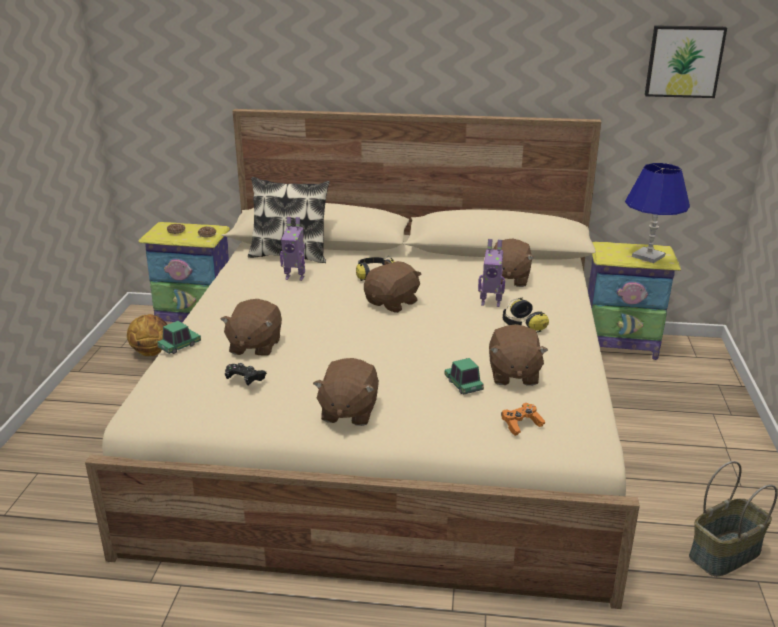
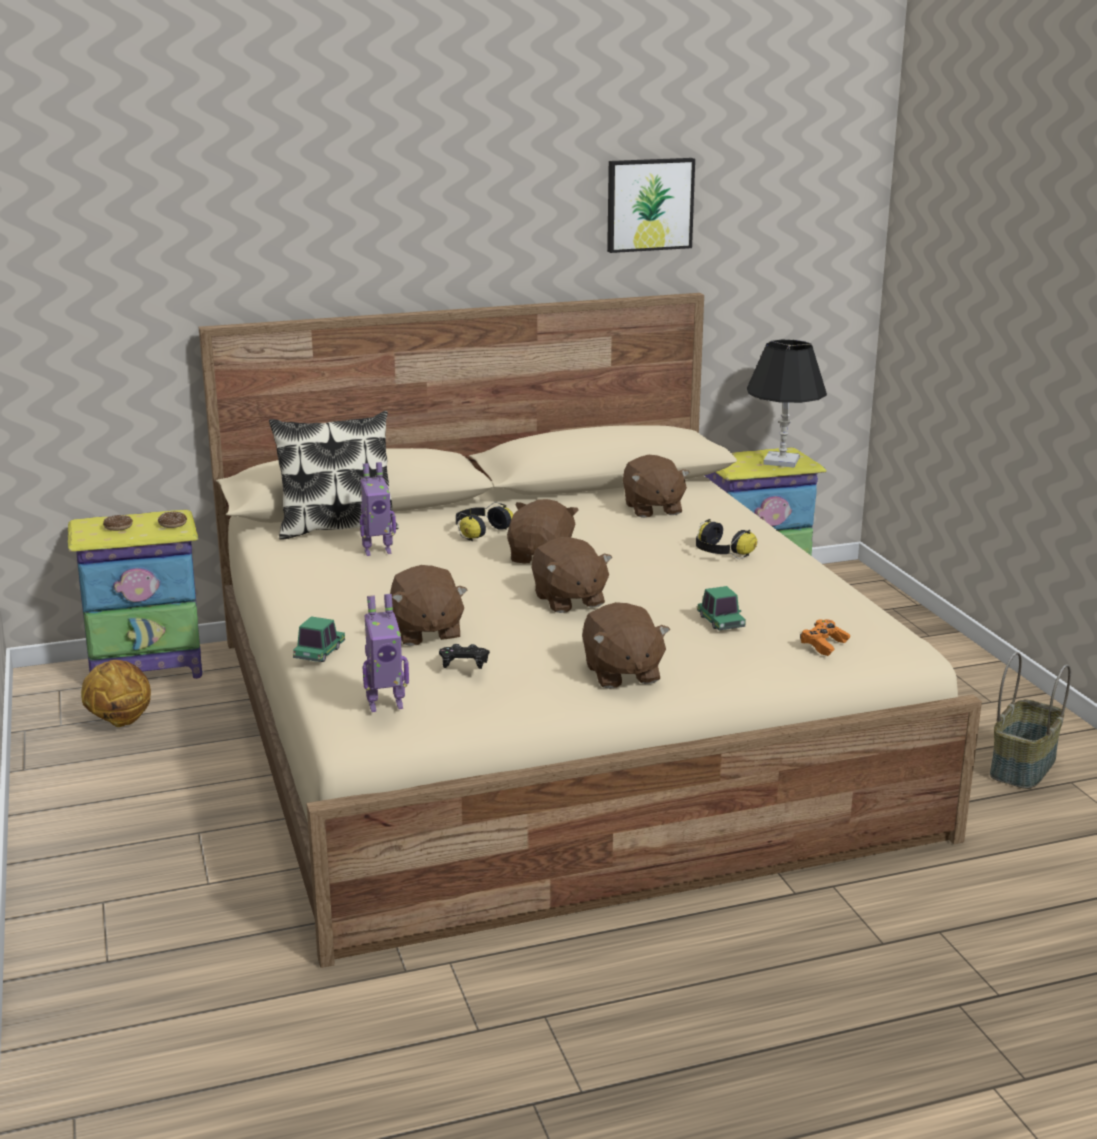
camera: 25 degrees left, 5 degrees down
toy car [445,358,484,394] -> toy car turned 150 degrees counterclockwise [697,586,746,630]
toy robot [478,239,505,307] -> toy robot moved to [363,594,409,712]
brown plush toy [489,324,548,386] -> brown plush toy moved to [531,537,612,613]
blue table lamp [625,163,690,263] -> black table lamp [747,340,827,468]
picture [645,25,727,98] -> picture moved to [607,158,695,253]

